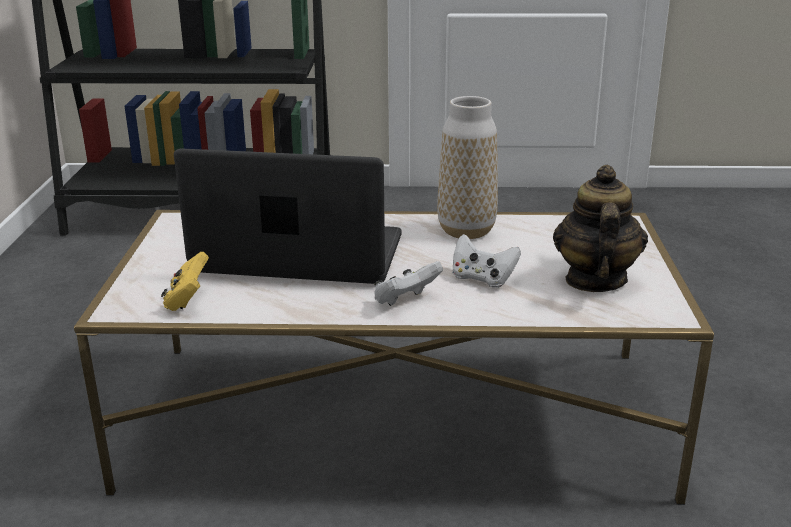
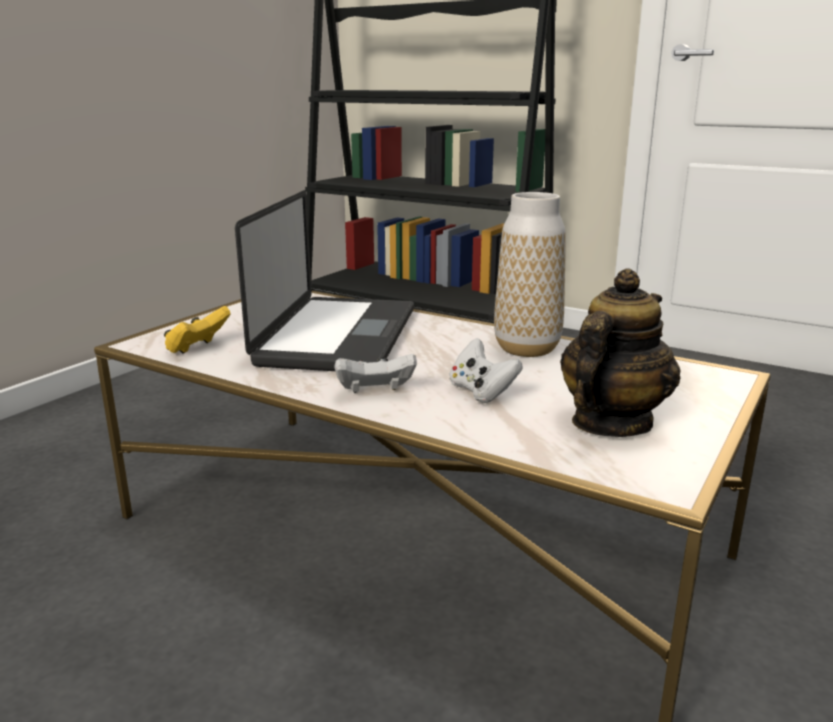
camera: 30 degrees right, 5 degrees down
laptop [174,149,401,284] -> laptop turned 60 degrees clockwise [235,190,414,371]

